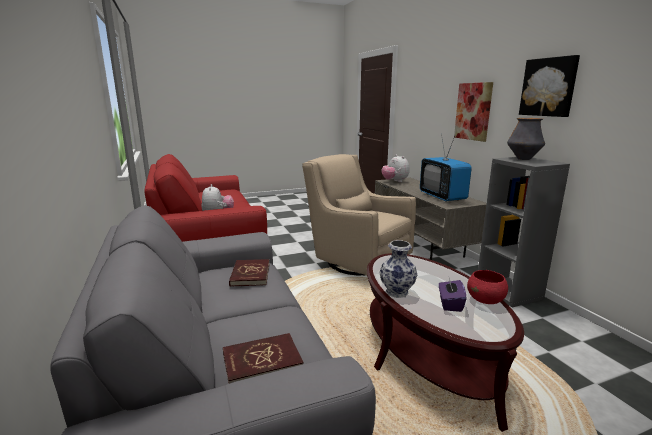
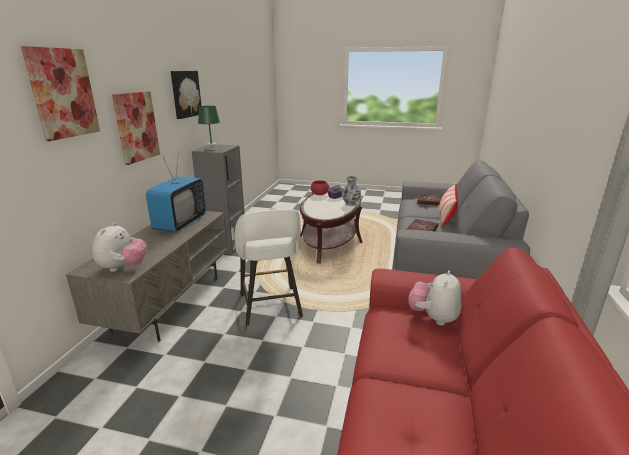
camera: 145 degrees left, 5 degrees up
beige armchair [302,154,416,276] -> white stool [235,209,303,326]
vase [507,118,545,160] -> green table lamp [198,106,220,150]
none -> picture [21,46,100,141]
none -> pillow [439,183,458,227]

